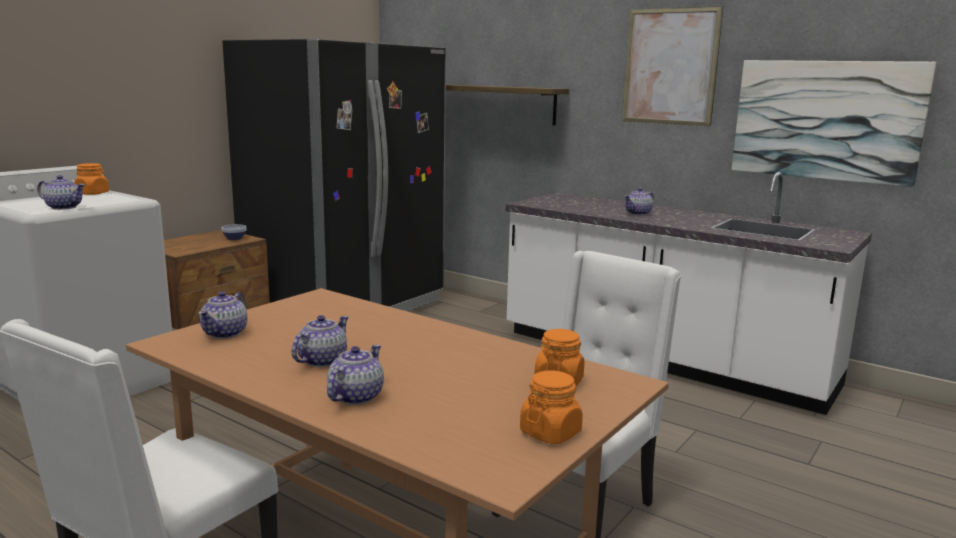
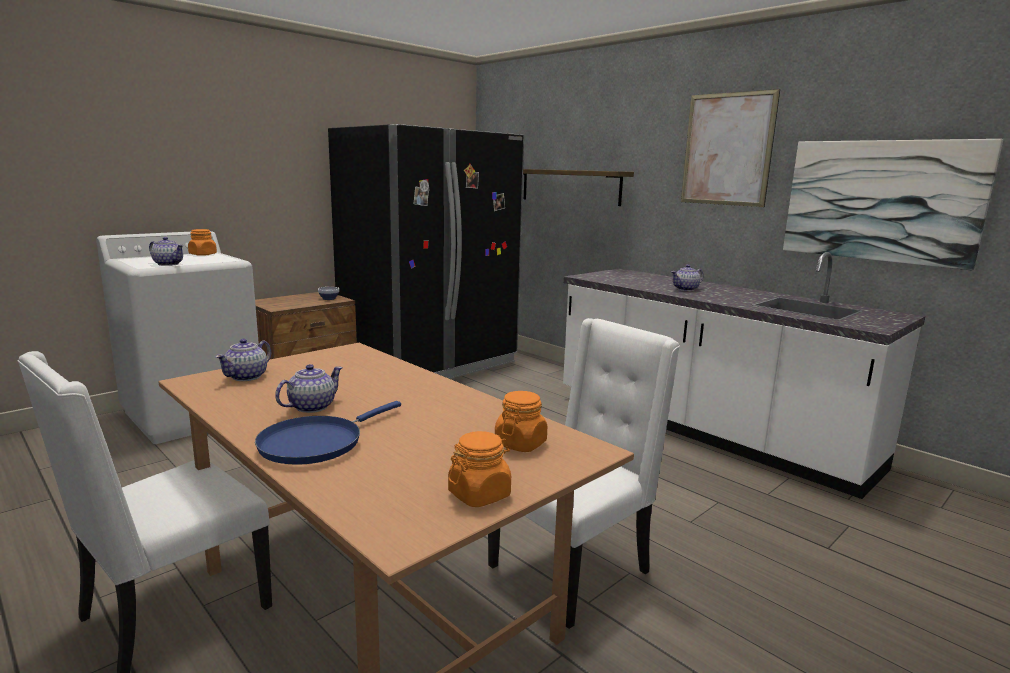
camera: 10 degrees right, 0 degrees up
teapot [327,344,384,405] -> blue frying pan [255,401,401,465]

